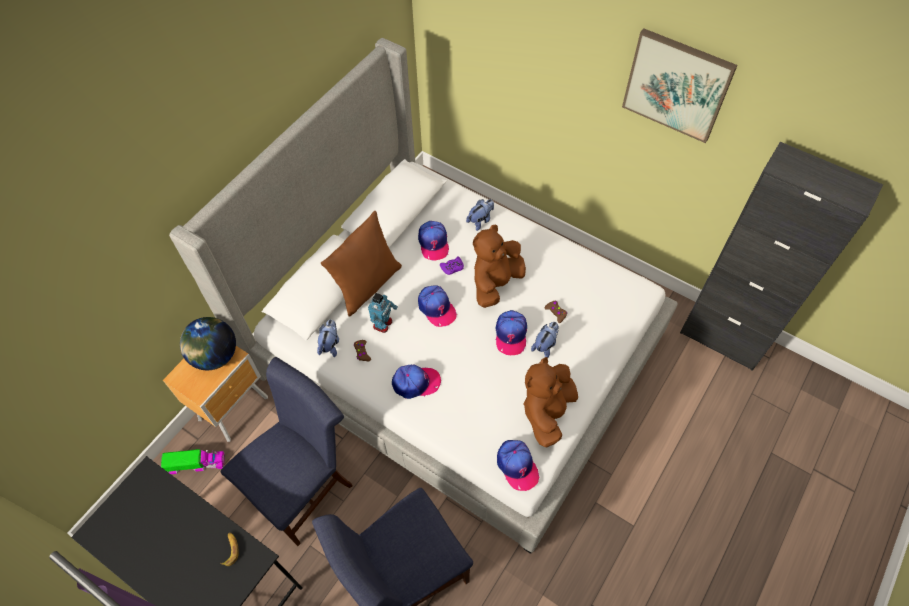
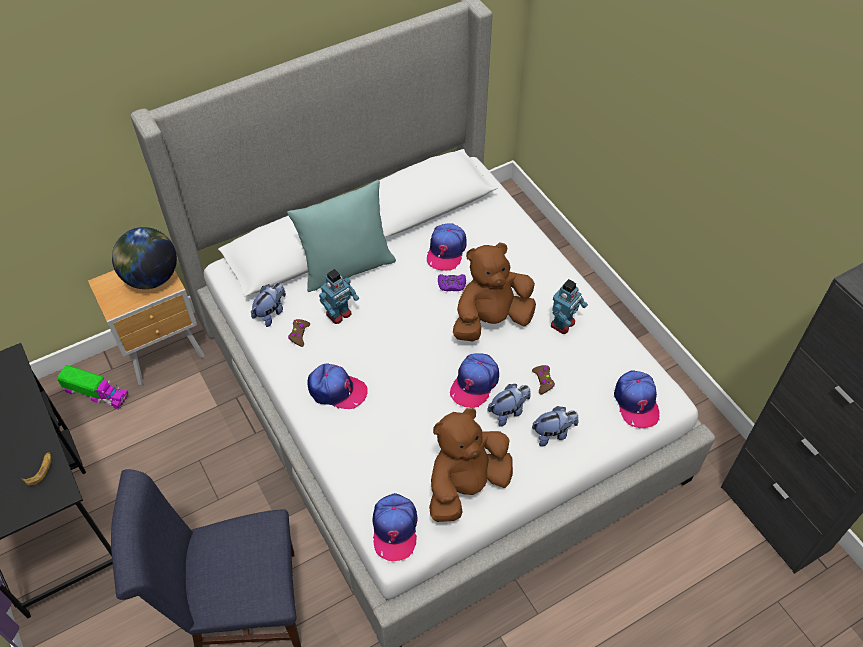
camera: 25 degrees right, 5 degrees down
blue chair [221,357,353,546] -> none
brown pillow [321,211,402,316] -> turquoise pillow [287,180,396,292]
cap [418,285,457,327] -> cap moved to [614,370,660,428]
plush toy [466,199,494,231] -> plush toy moved to [532,406,578,446]
picture [622,28,737,143] -> none
none -> toy robot [551,279,588,334]

